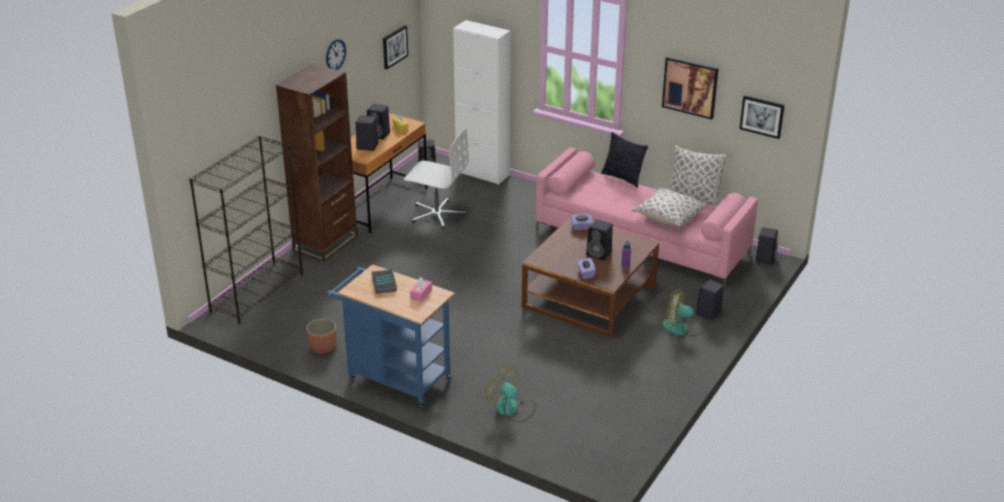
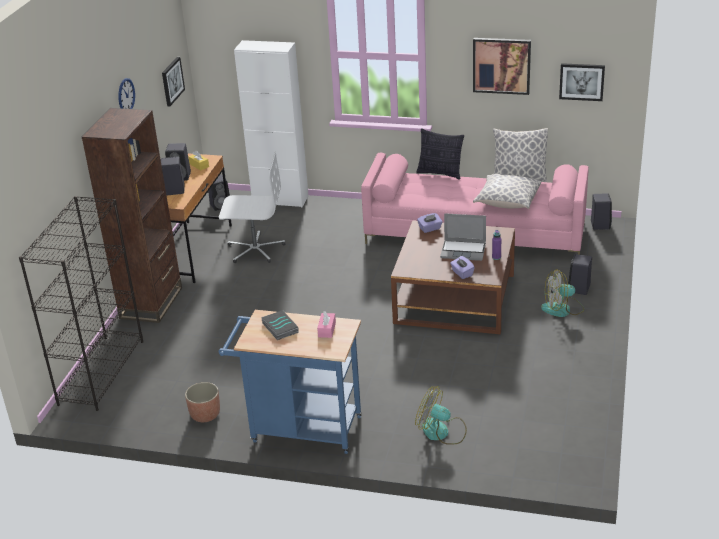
camera: 15 degrees left, 0 degrees up
black speaker [586,219,613,260] -> laptop [440,213,486,261]

